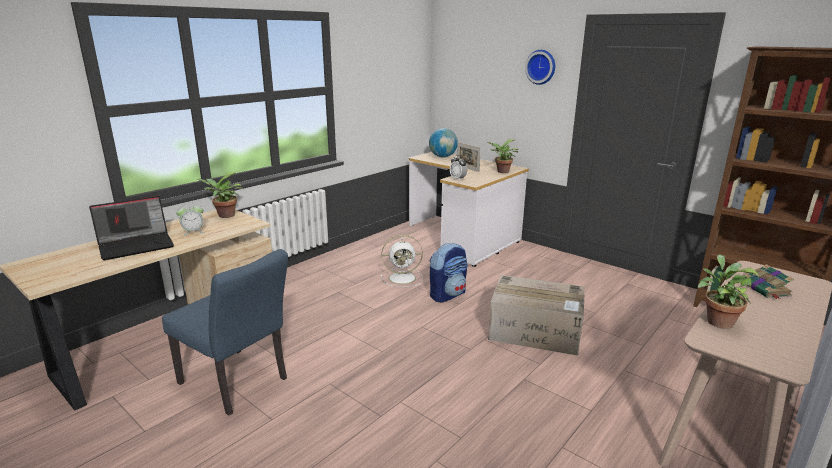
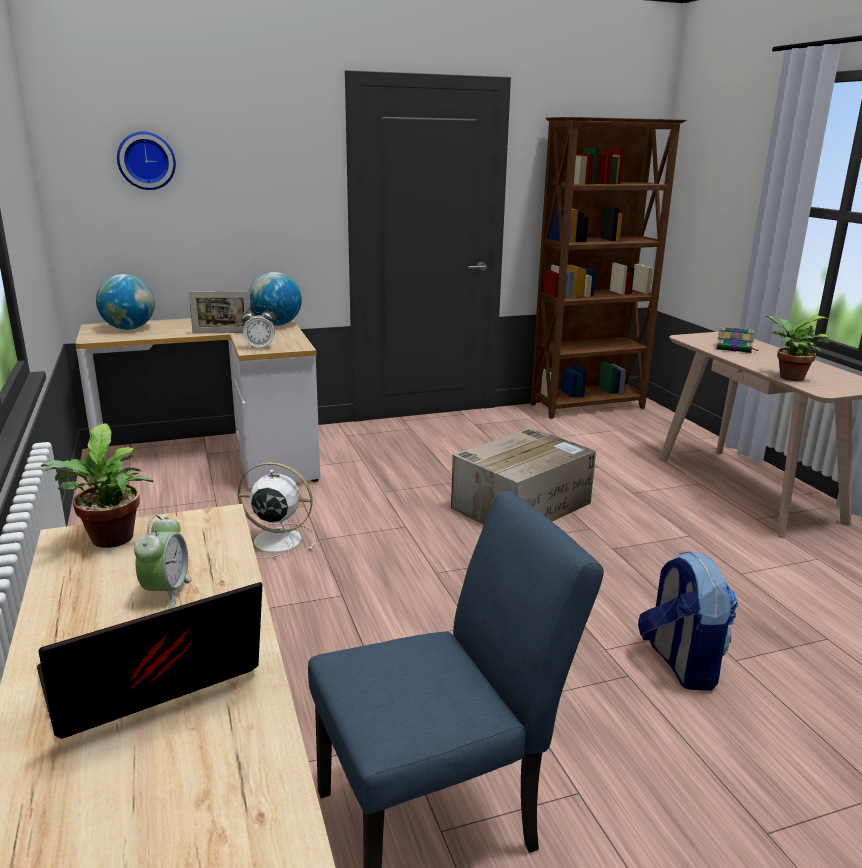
camera: 60 degrees left, 0 degrees up
laptop [89,196,174,260] -> laptop turned 120 degrees counterclockwise [37,582,262,738]
white fan [381,235,423,287] -> white fan turned 105 degrees counterclockwise [238,462,315,559]
backpack [430,243,468,303] -> backpack moved to [638,551,738,691]
potted plant [487,139,518,173] -> globe [249,272,302,326]
wall clock [525,50,555,85] -> wall clock moved to [117,132,176,190]

